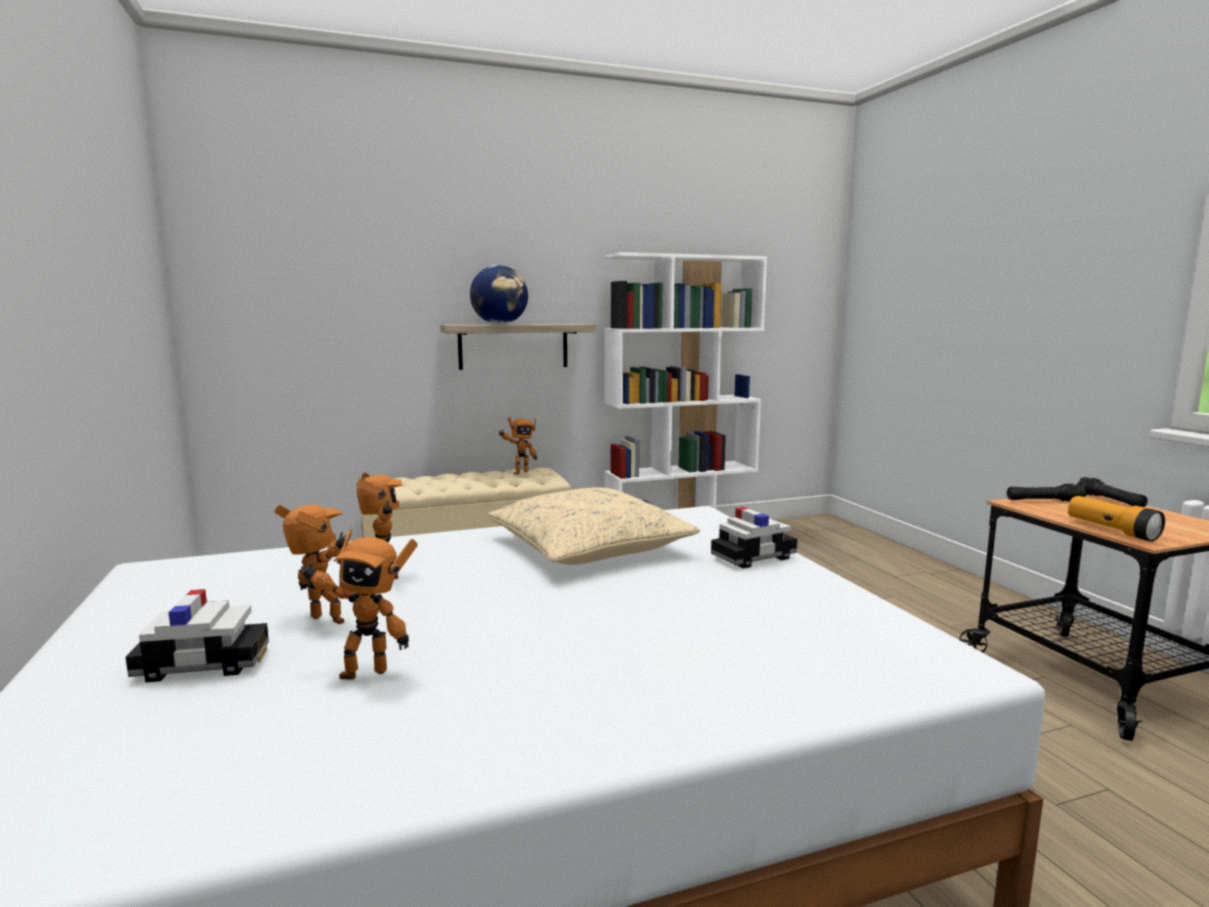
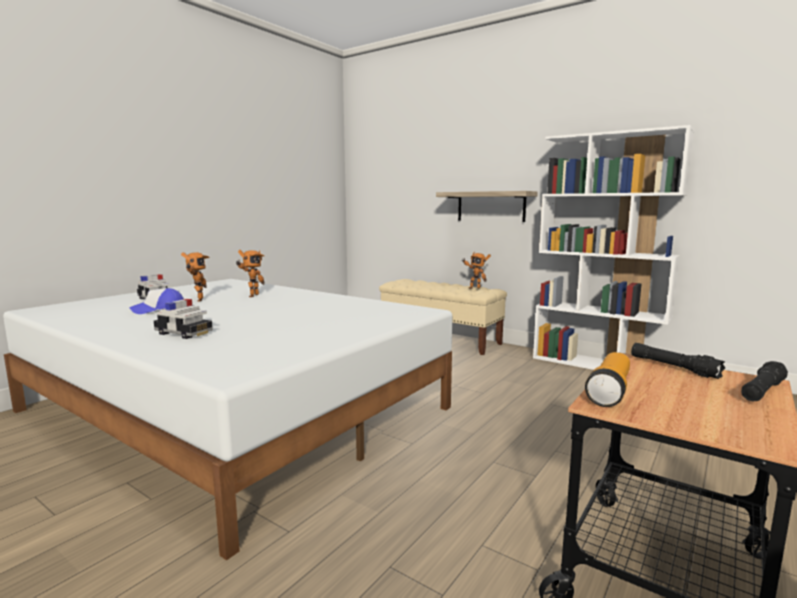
camera: 55 degrees right, 0 degrees up
toy robot [299,529,418,680] -> cap [129,288,184,314]
globe [470,265,528,324] -> none
beige pillow [486,487,700,565] -> none
toy car [711,507,798,569] -> toy car moved to [154,299,213,339]

